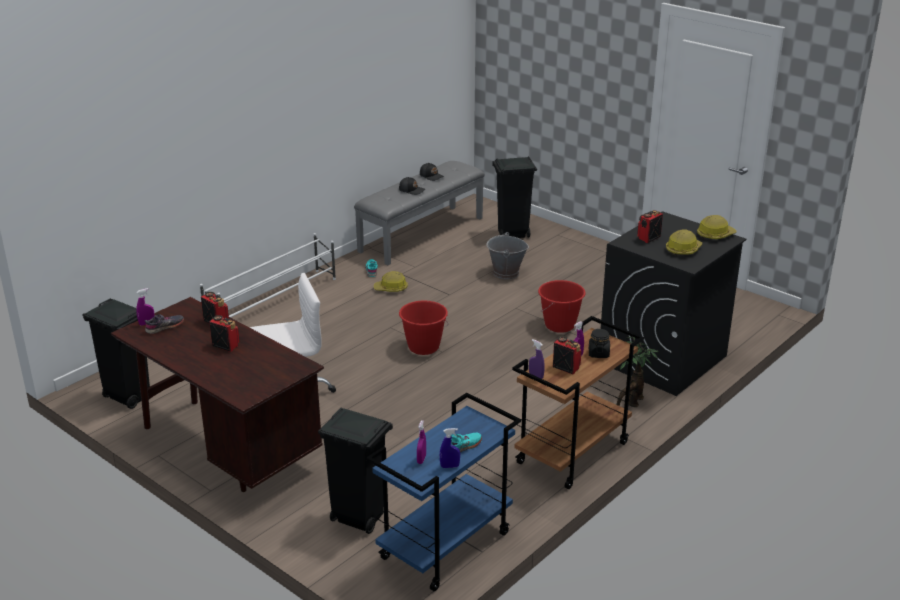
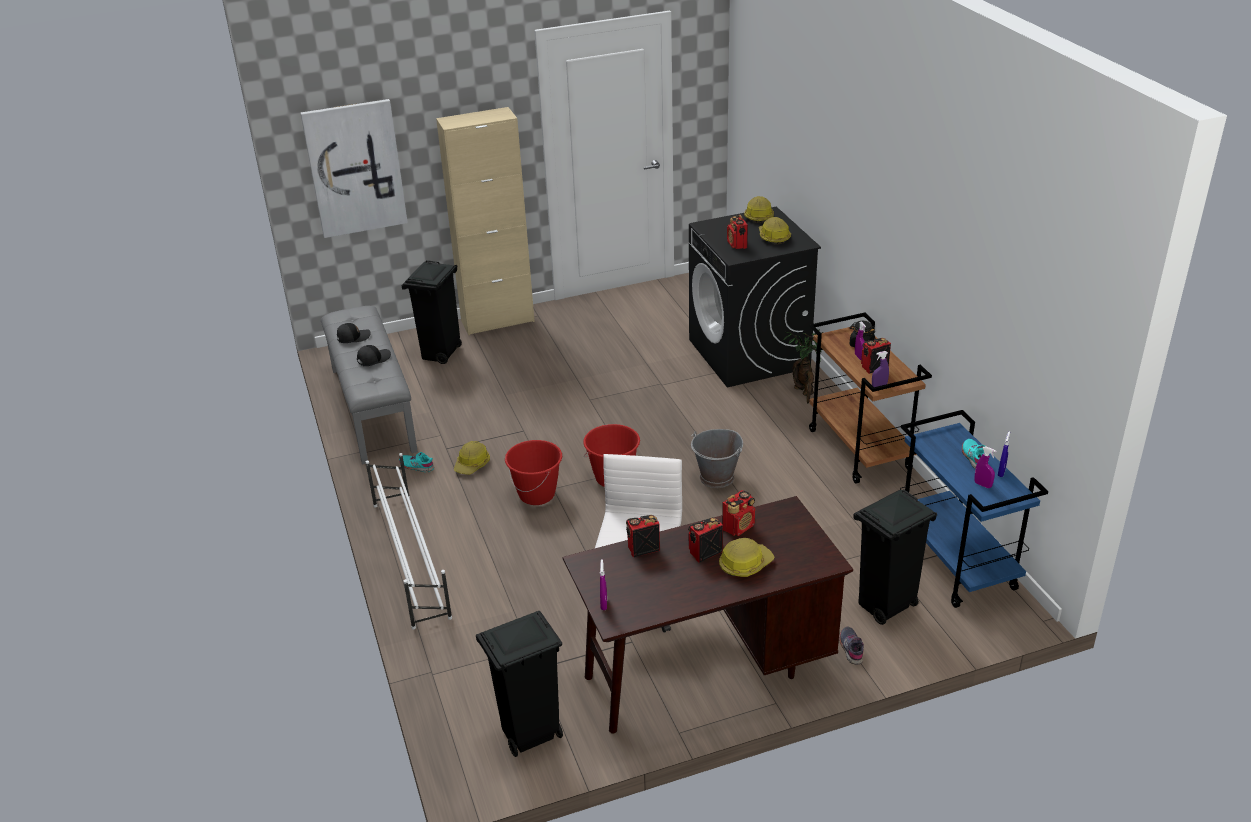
camera: 60 degrees left, 5 degrees up
grey shoe [145,314,184,334] -> grey shoe moved to [839,627,864,665]
grey bucket [486,232,529,279] -> grey bucket moved to [691,429,743,488]
red bucket [538,280,586,333] -> red bucket moved to [505,440,562,505]
none -> picture [300,99,408,238]
none -> beige cabinet [436,107,535,335]
none -> hard hat [719,538,775,577]
none -> radio [722,490,755,536]

